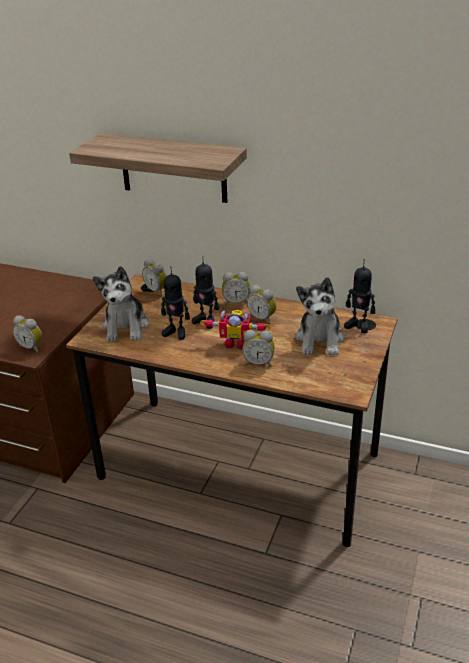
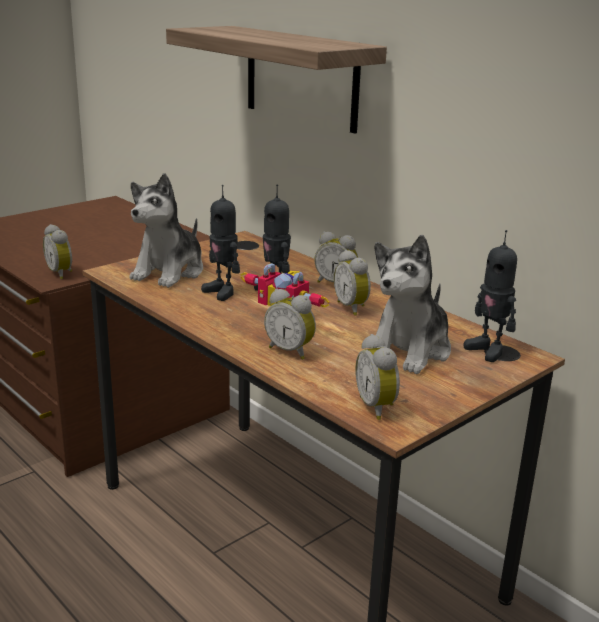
camera: 25 degrees right, 10 degrees down
alarm clock [142,258,167,296] -> alarm clock moved to [356,334,400,420]

